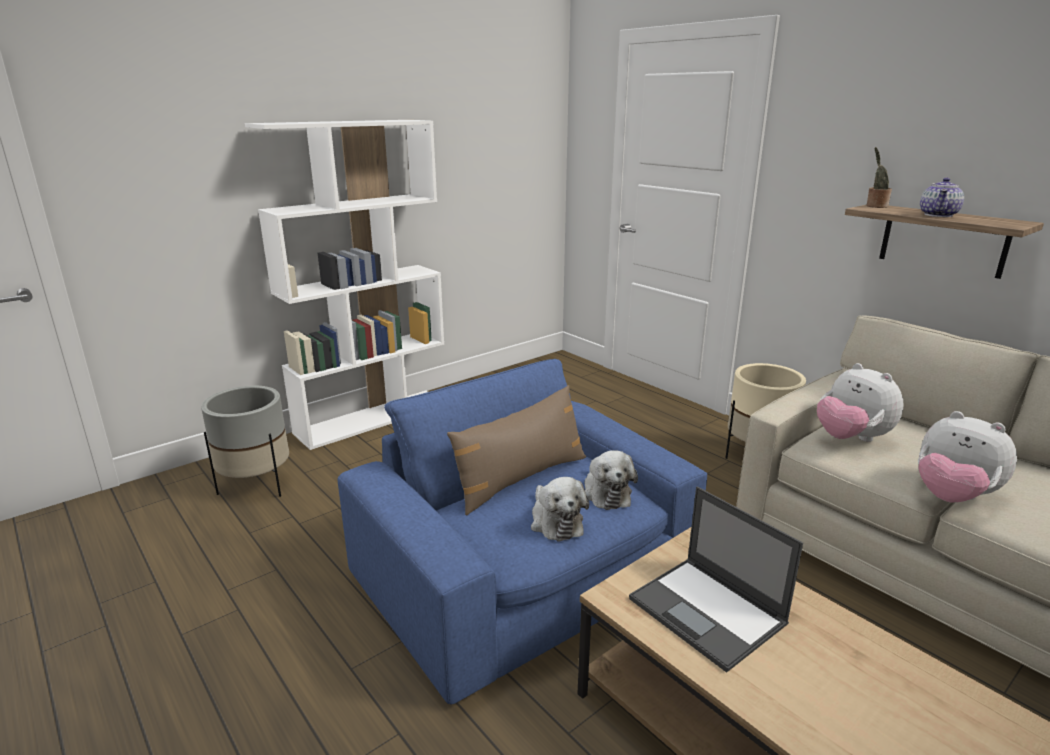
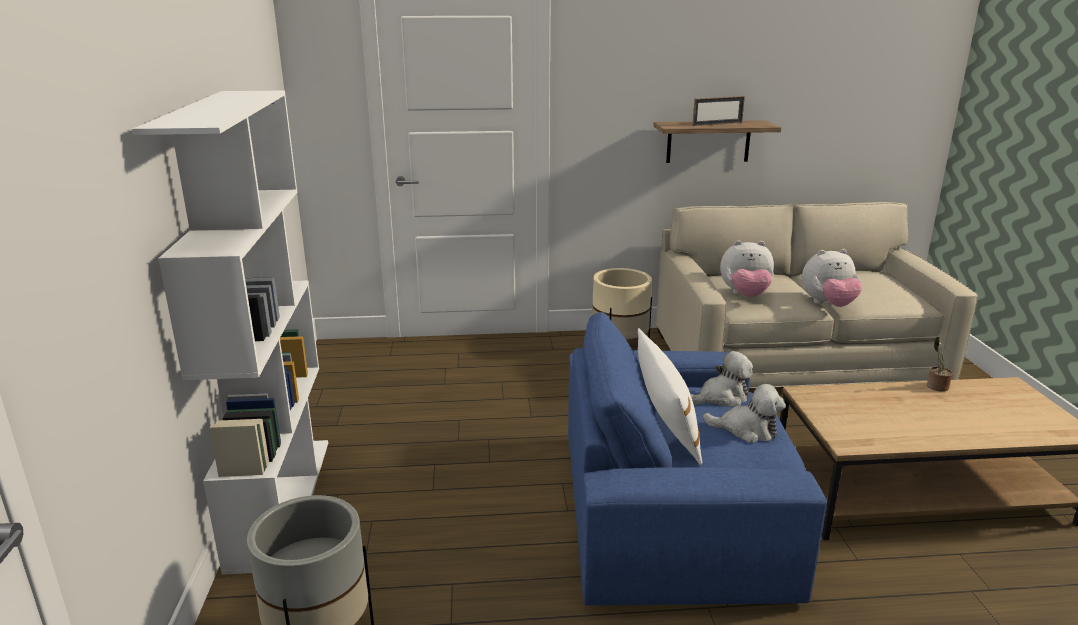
camera: 55 degrees left, 0 degrees up
brown pillow [447,385,586,515] -> white pillow [638,328,702,465]
plush toy [585,450,638,510] -> plush toy turned 45 degrees counterclockwise [690,351,753,407]
laptop [629,487,803,673] -> none
potted plant [866,147,892,208] -> potted plant moved to [927,336,952,391]
teapot [920,178,964,217] -> picture frame [692,96,745,126]

